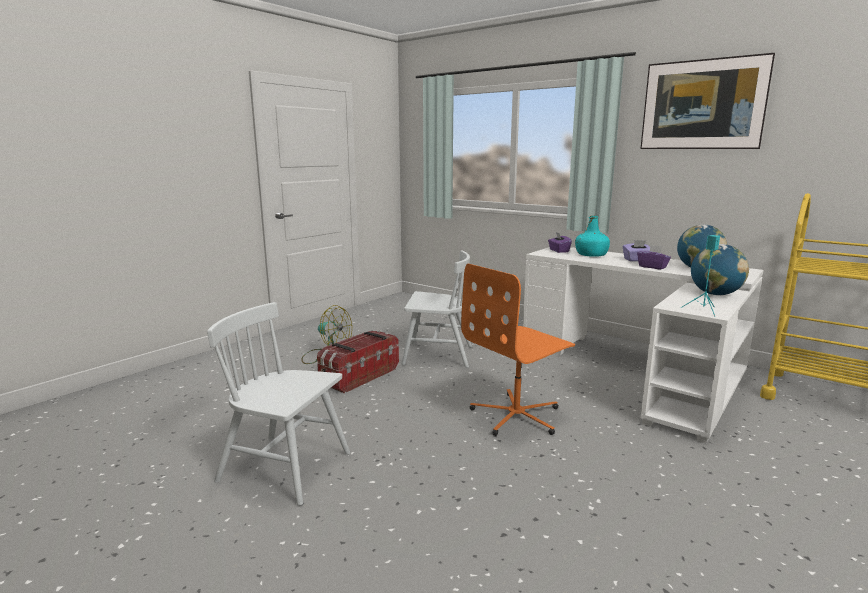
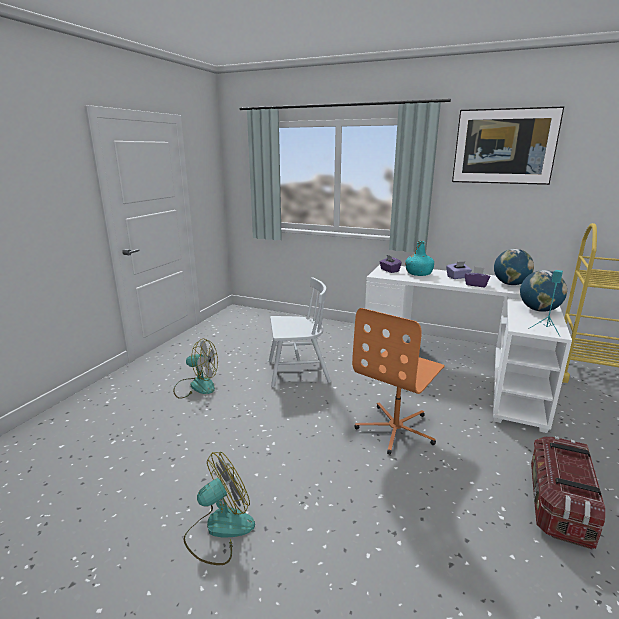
camera: 15 degrees left, 5 degrees up
white chair [207,302,350,506] -> fan [183,452,255,565]
storage box [317,330,399,393] -> storage box moved to [531,436,605,549]

